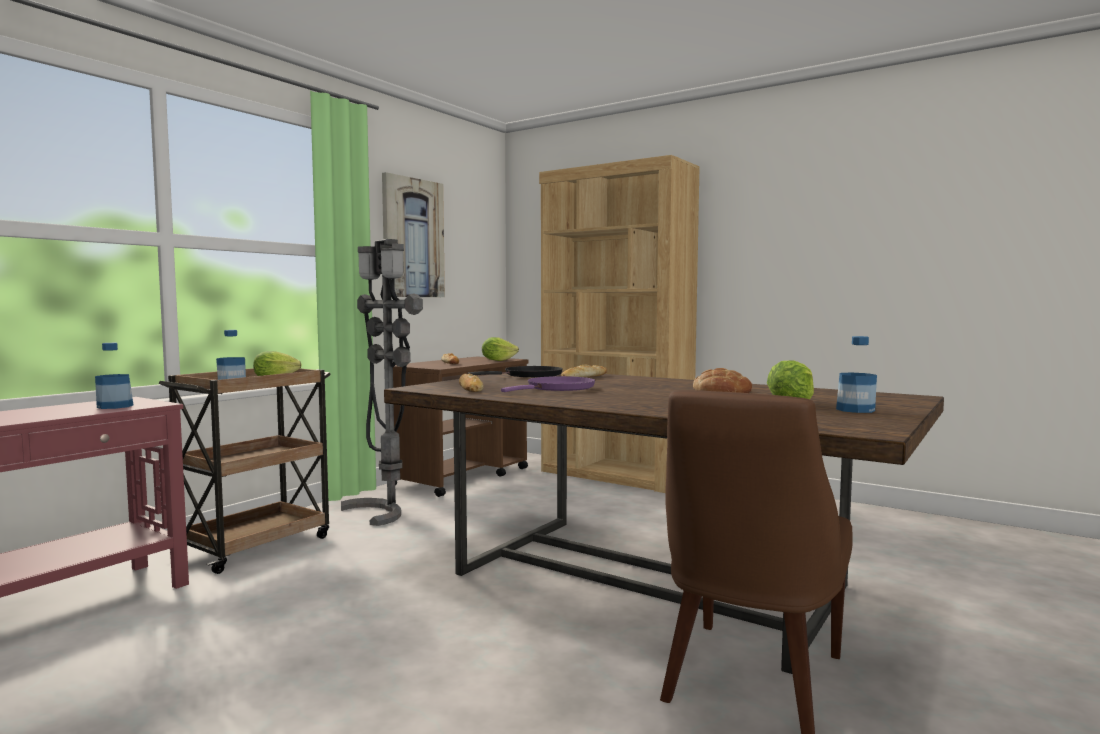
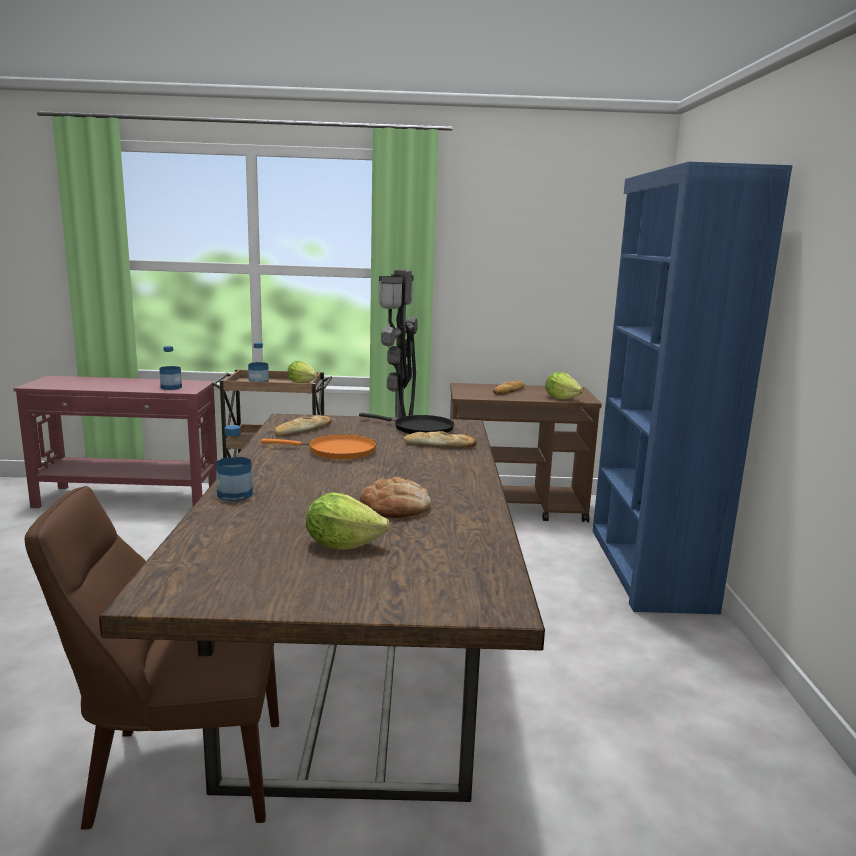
camera: 55 degrees right, 10 degrees up
picture [382,172,445,297] -> none
purple frying pan [501,376,595,392] -> orange frying pan [261,434,377,460]
brown bookcase [539,155,700,493] -> blue bookcase [593,162,793,615]
bottle [836,336,877,413] -> bottle moved to [216,425,253,501]

